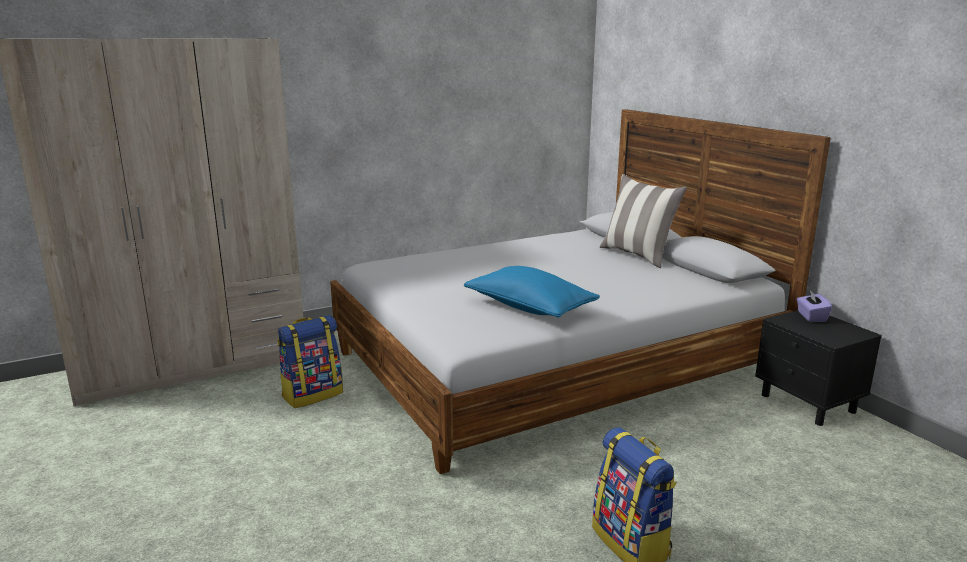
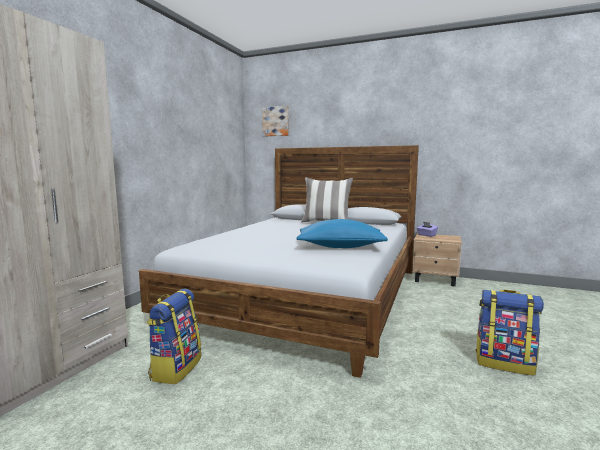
camera: 40 degrees left, 10 degrees down
black nightstand [755,310,882,426] -> beige nightstand [412,233,462,286]
none -> picture [262,106,289,137]

